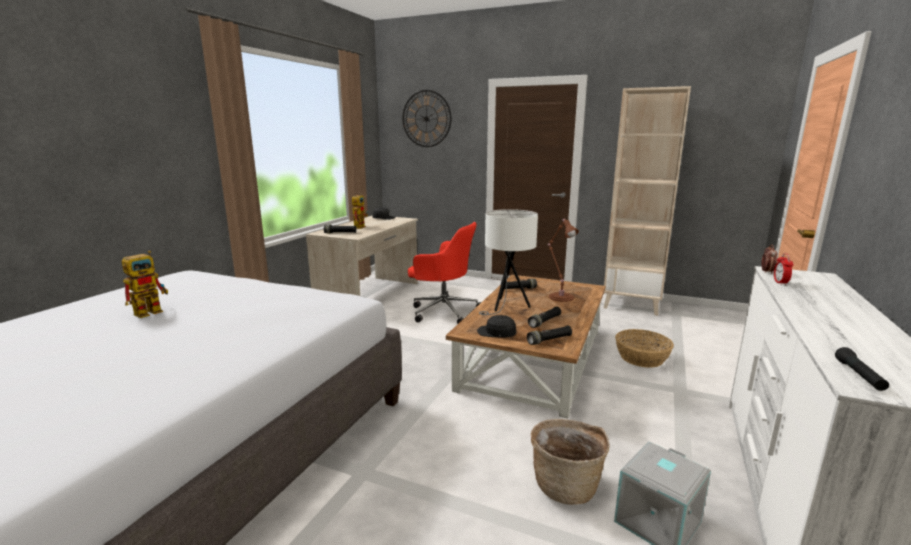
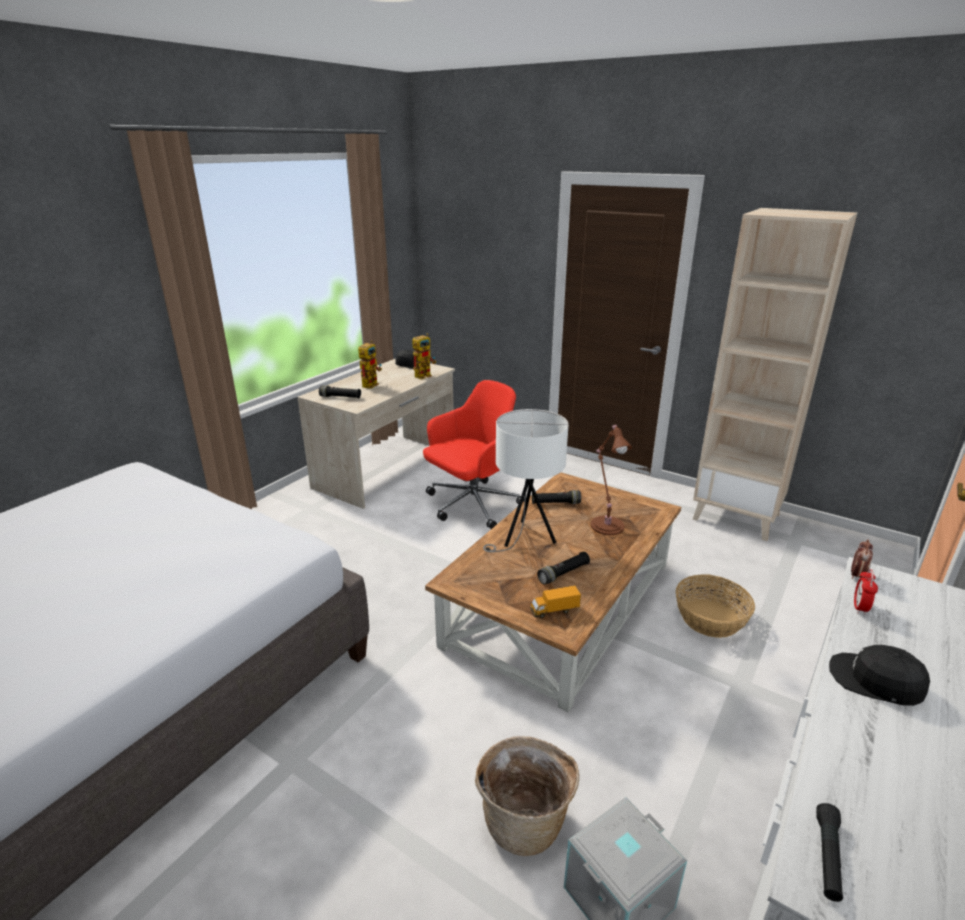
camera: 10 degrees right, 10 degrees up
toy robot [122,251,168,318] -> toy robot moved to [412,333,436,379]
wall clock [402,90,451,147] -> none
red office chair [408,222,481,324] -> red office chair turned 75 degrees counterclockwise [423,380,525,529]
black cap [477,315,516,338] -> black cap moved to [829,645,930,706]
black flashlight [527,325,572,345] -> toy truck [530,585,581,618]

